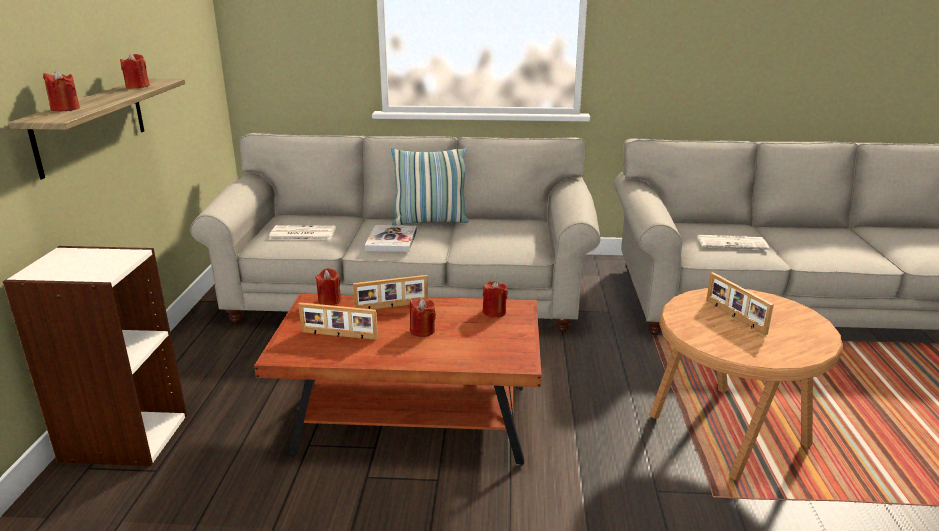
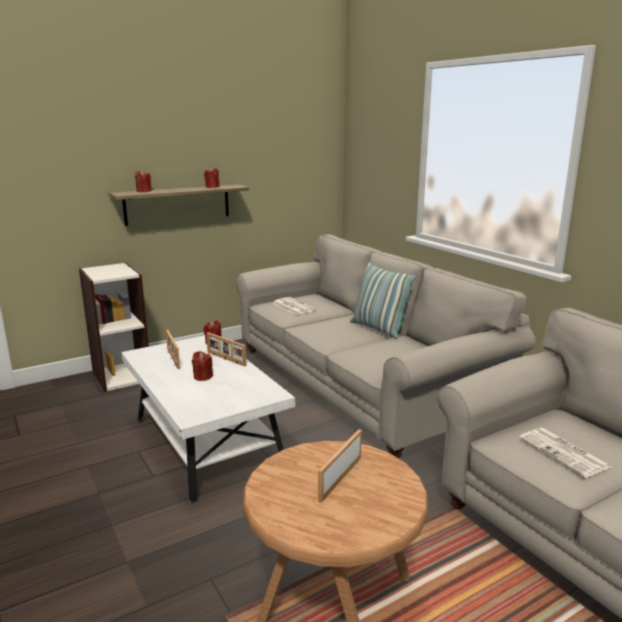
camera: 55 degrees right, 5 degrees down
brown coffee table [254,294,542,466] -> white coffee table [121,335,295,503]
book [365,225,417,252] -> none
red candle [483,281,508,317] -> none

